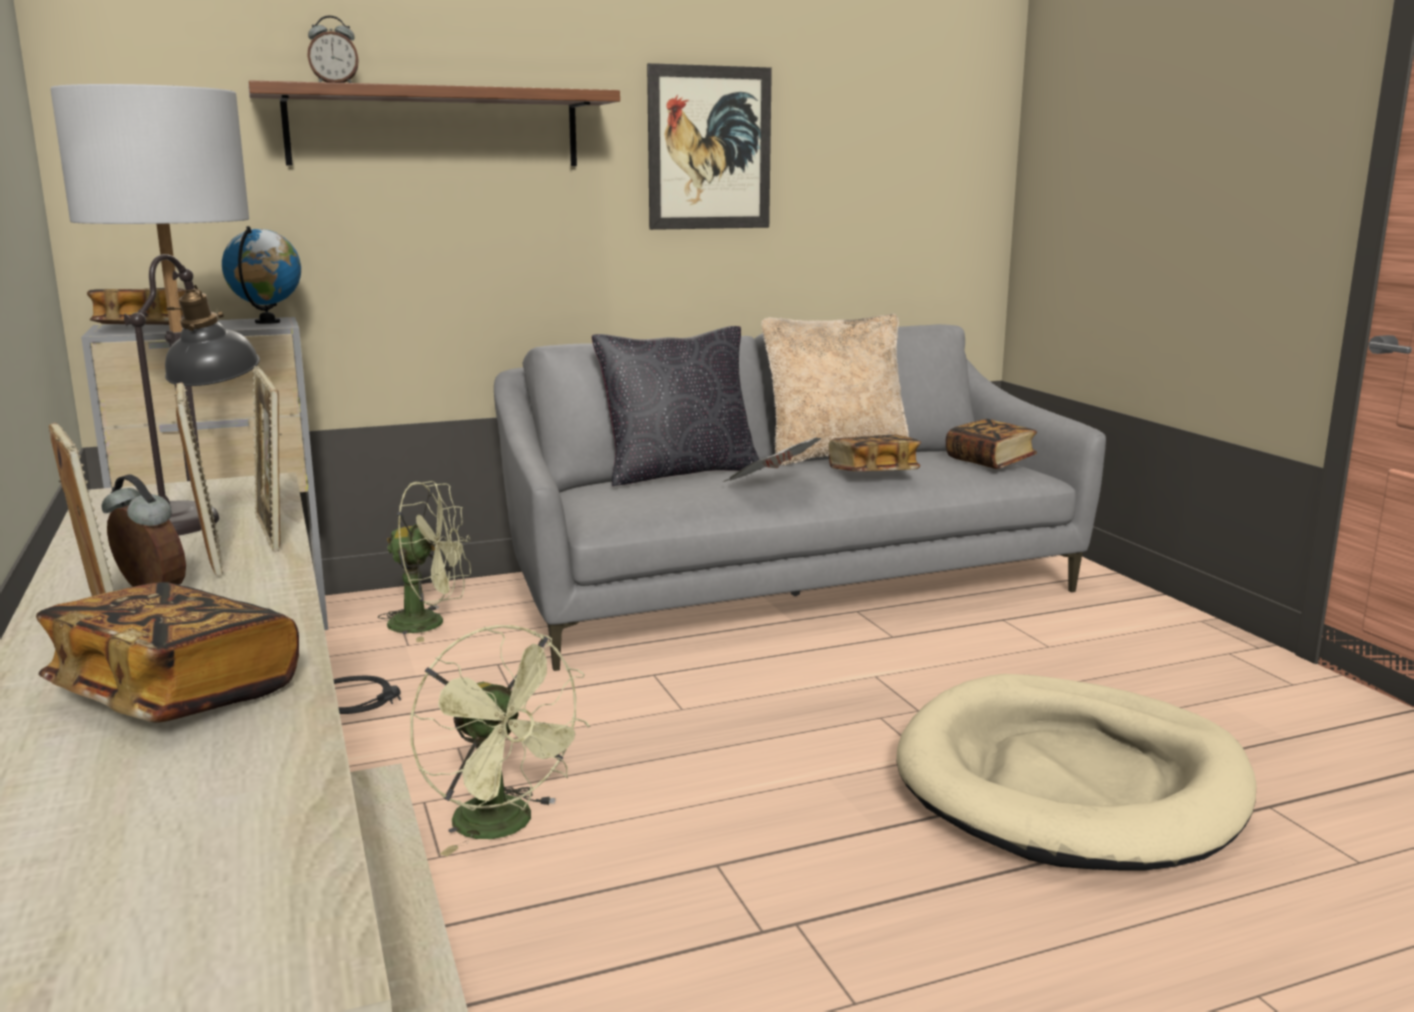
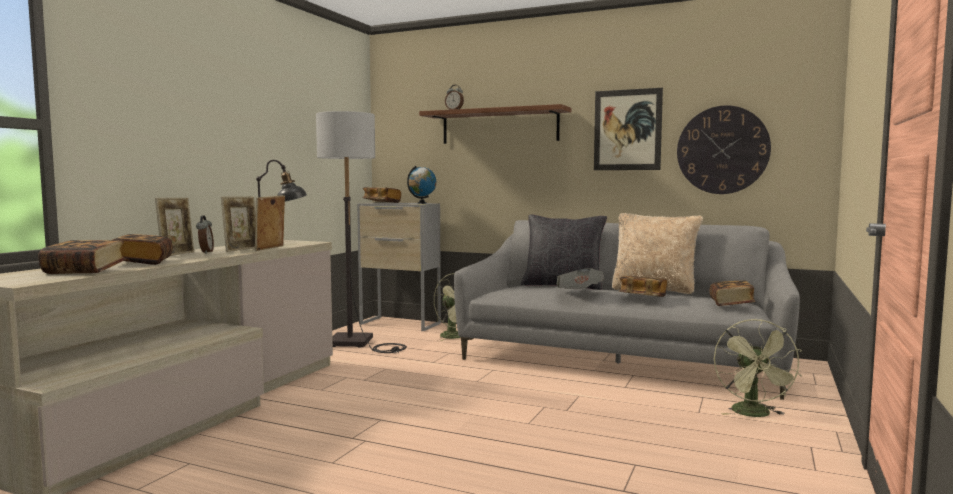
camera: 45 degrees right, 10 degrees down
green fan [410,625,590,856] -> green fan moved to [714,319,802,417]
beige dog bed [896,674,1257,871] -> none
none -> book [38,240,126,274]
none -> wall clock [677,105,771,194]

